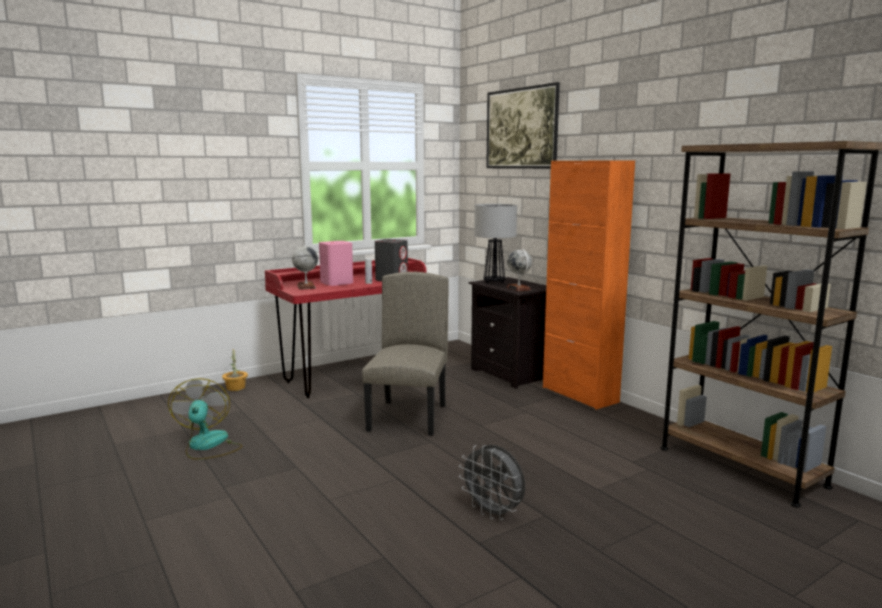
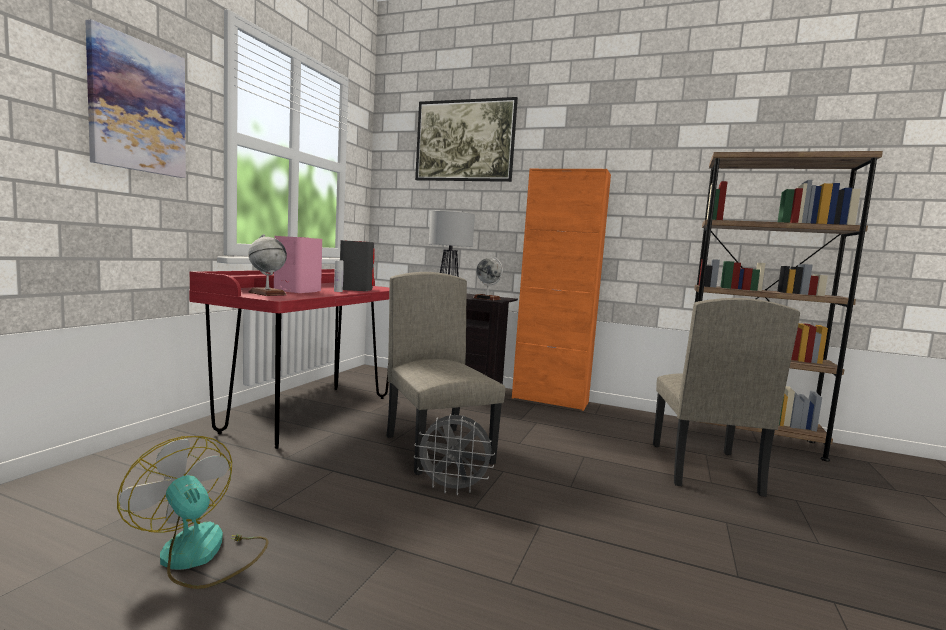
camera: 35 degrees left, 5 degrees down
potted plant [222,348,248,391] -> none
grey fan [459,445,525,520] -> grey fan moved to [414,415,495,495]
none -> picture [85,19,186,178]
none -> beige chair [653,298,800,497]

